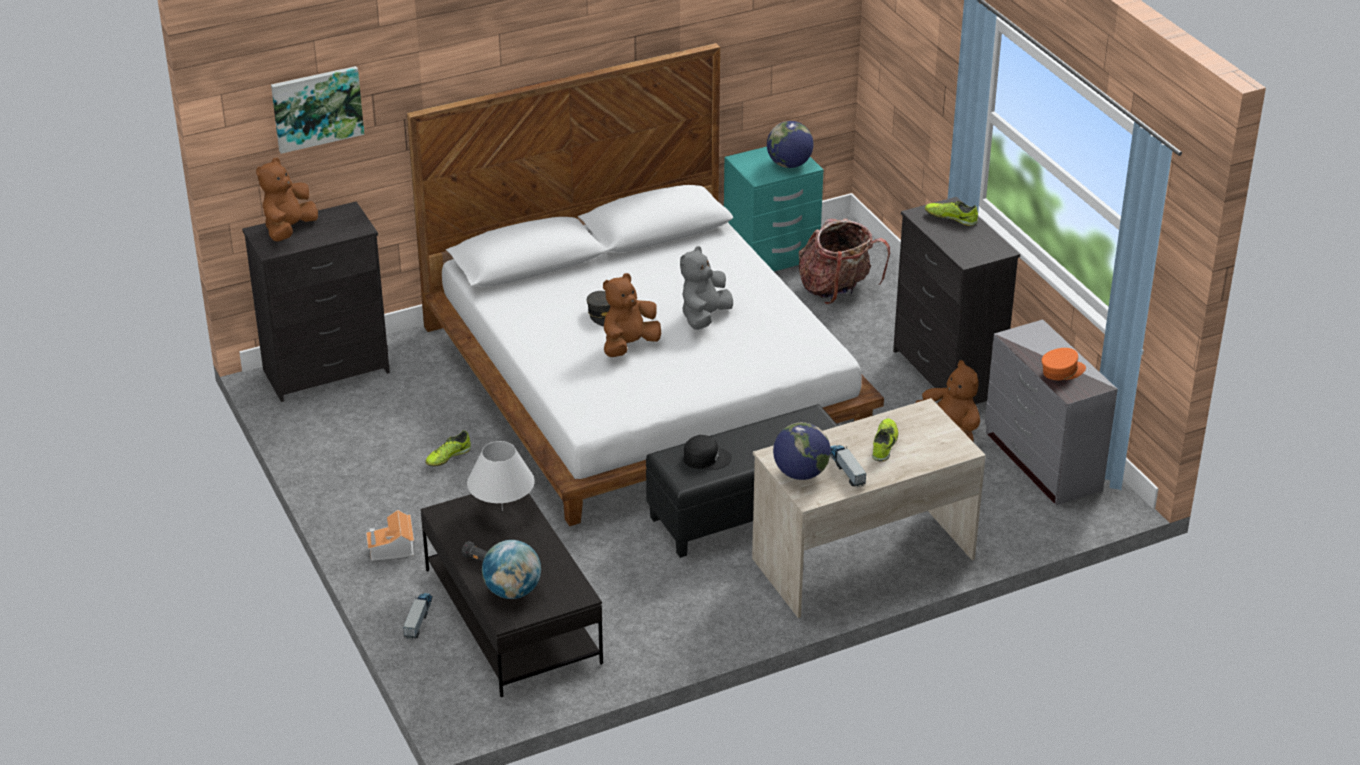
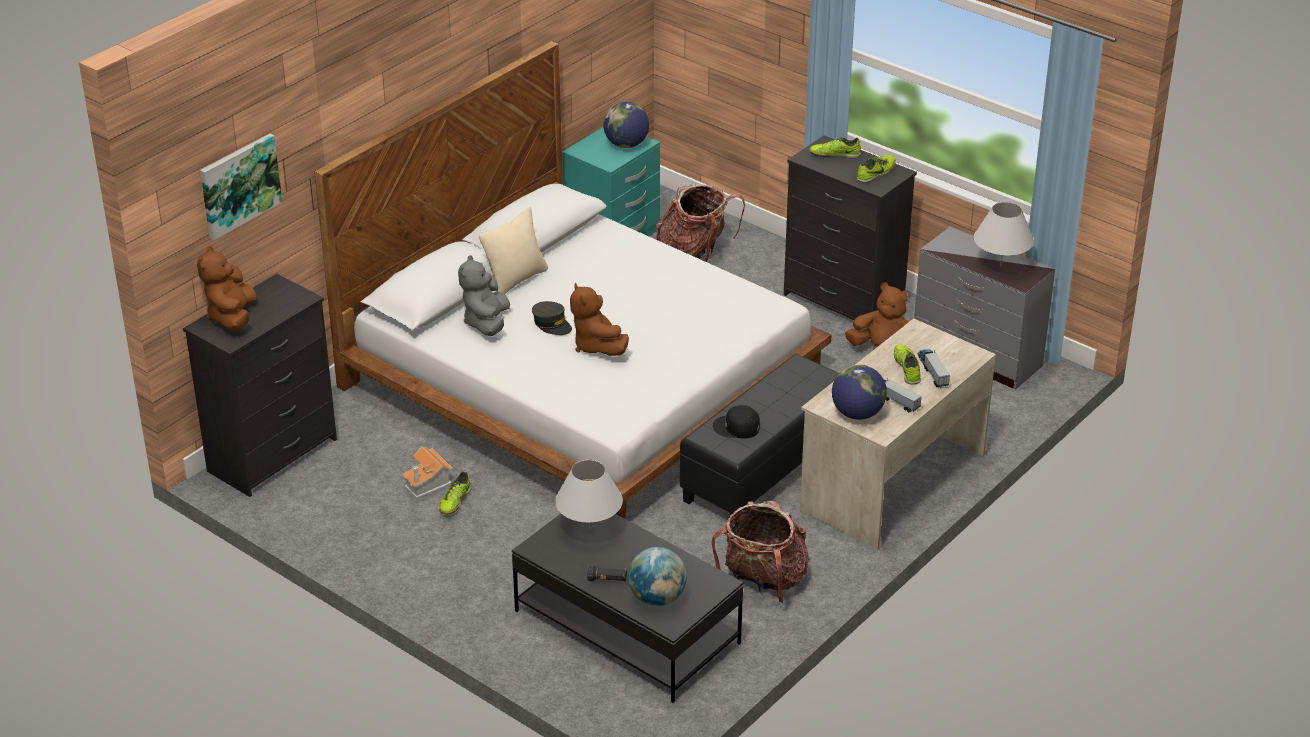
camera: 25 degrees left, 0 degrees up
toy house [366,510,414,561] -> toy house moved to [402,447,453,498]
toy truck [403,593,433,639] -> toy truck moved to [917,349,950,388]
brown plush toy [603,273,661,357] -> brown plush toy turned 45 degrees counterclockwise [570,283,629,356]
grey plush toy [680,246,733,330] -> grey plush toy moved to [458,255,510,336]
black cap [683,435,732,470] -> black cap turned 150 degrees counterclockwise [713,405,760,439]
orange cap [1042,348,1086,380] -> white table lamp [974,202,1034,267]
none -> beige pillow [479,207,548,294]
none -> backpack [712,501,809,603]
none -> shoe [857,155,896,183]

